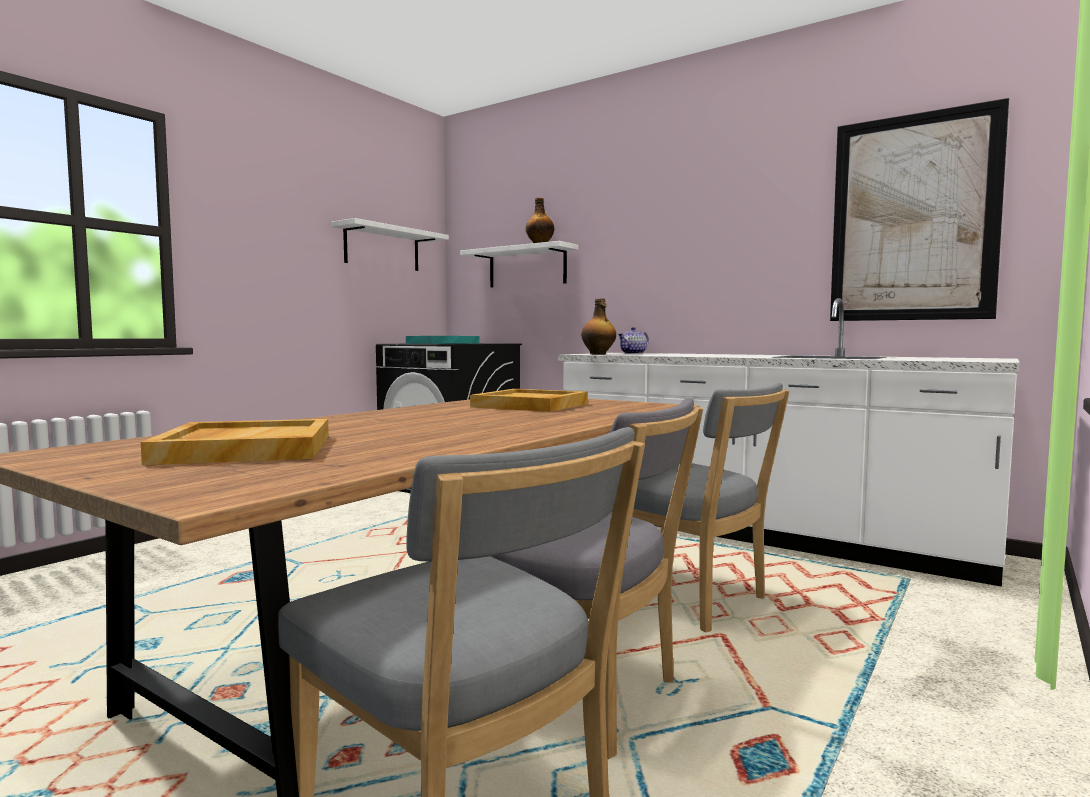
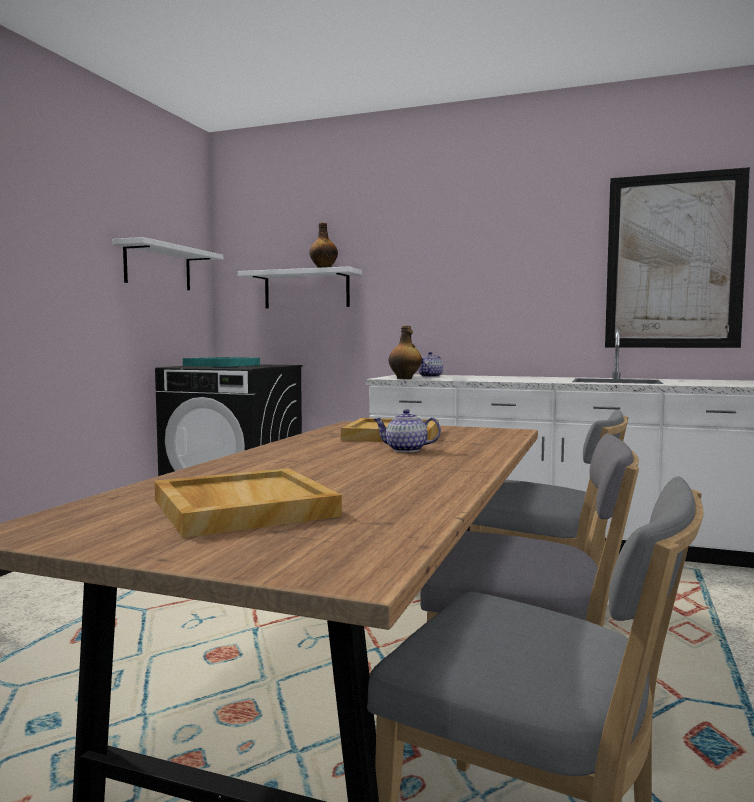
camera: 15 degrees left, 0 degrees up
none -> teapot [373,409,441,452]

